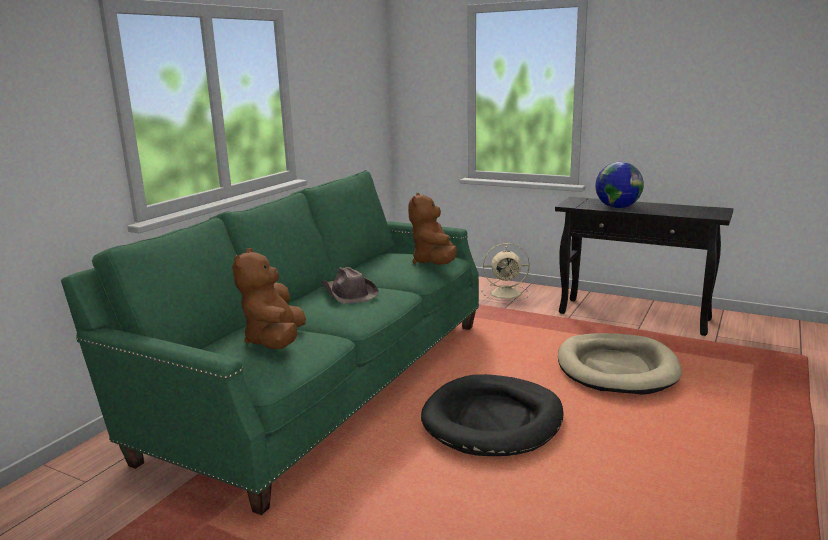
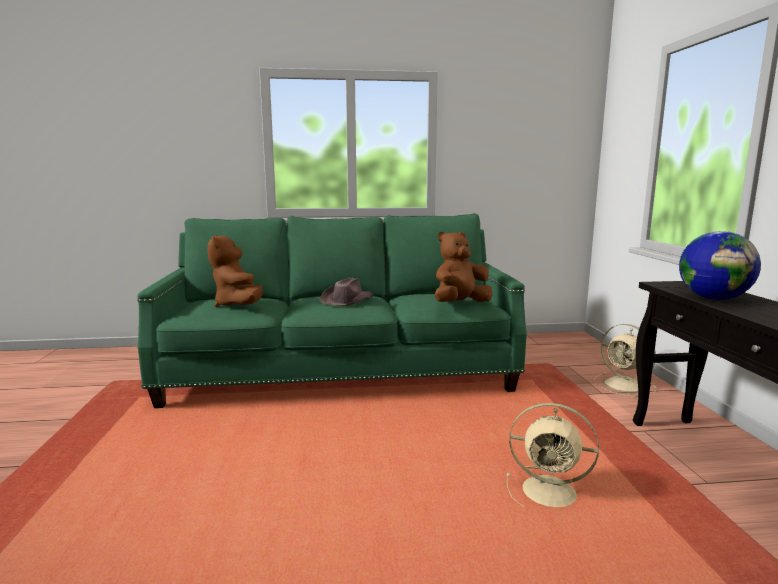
camera: 55 degrees right, 5 degrees down
brown plush toy [232,248,306,349] -> brown plush toy turned 75 degrees counterclockwise [208,235,263,308]
black dog bed [421,374,564,456] -> none
beige dog bed [558,333,682,395] -> beige fan [507,403,599,507]

